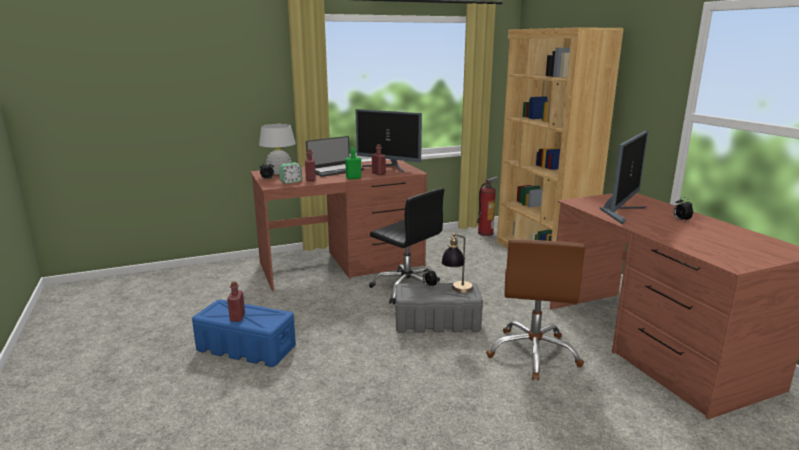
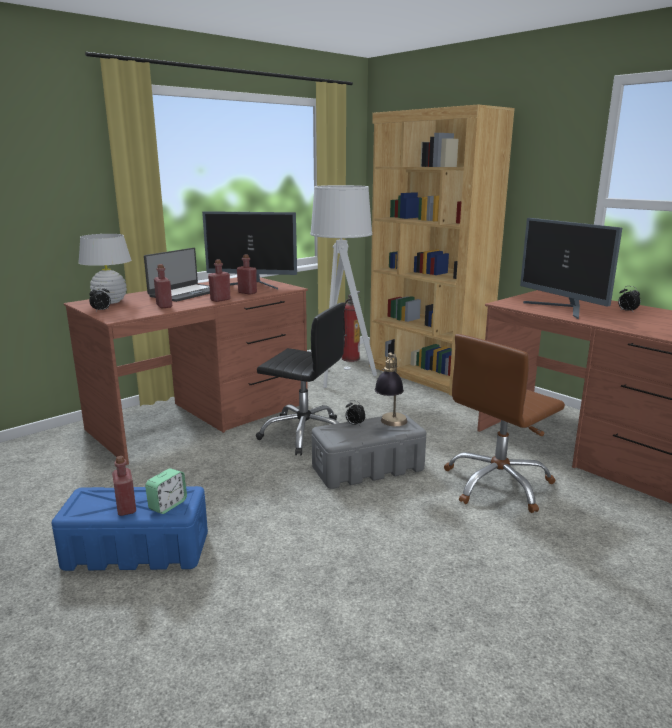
camera: 20 degrees left, 0 degrees up
alarm clock [279,162,302,184] -> alarm clock moved to [145,468,187,514]
green bottle [345,148,361,179] -> red bottle [208,260,230,302]
brown office chair [486,239,585,381] -> brown office chair turned 60 degrees clockwise [444,334,565,513]
monitor [600,131,648,224] -> monitor turned 135 degrees clockwise [520,218,622,320]
none -> grey floor lamp [310,185,377,388]

